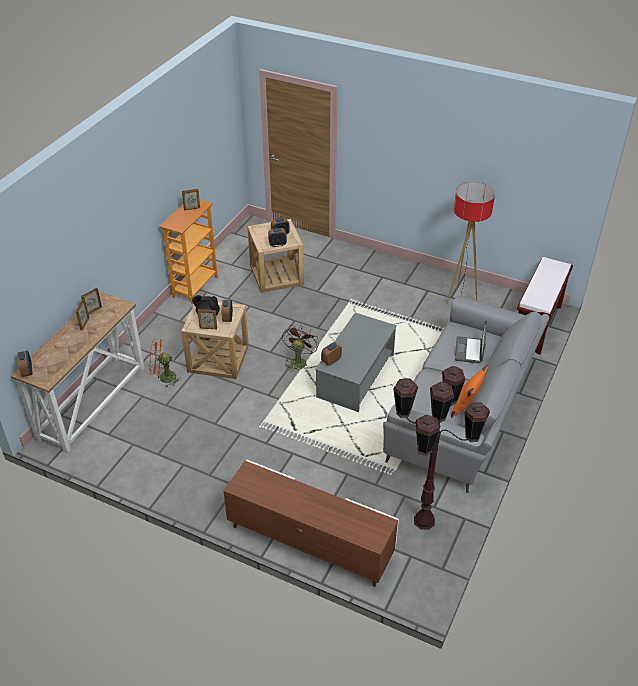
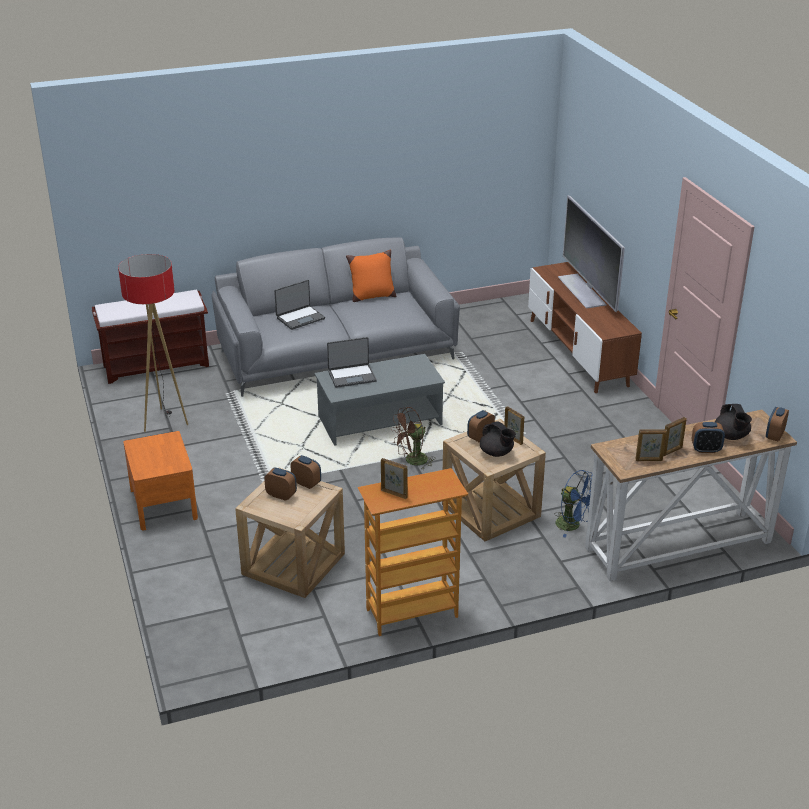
camera: 135 degrees left, 10 degrees down
orange fan [149,339,182,387] -> blue fan [554,470,592,538]
alarm clock [321,342,342,366] -> alarm clock moved to [692,422,725,453]
brown floor lamp [393,366,490,530] -> none
none -> orange nightstand [123,431,198,530]
none -> laptop [327,337,377,388]
none -> television [558,195,625,312]
none -> black teapot [715,404,752,440]

